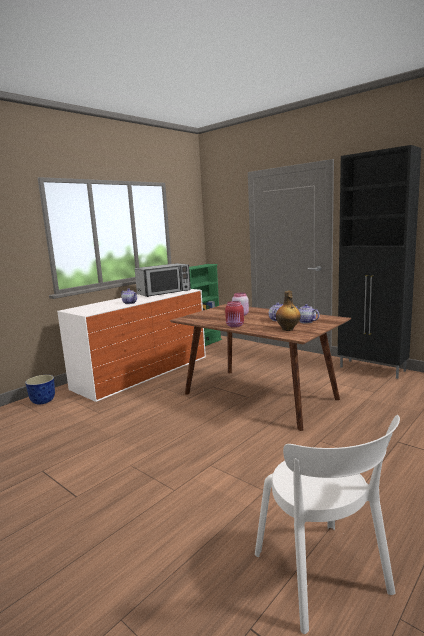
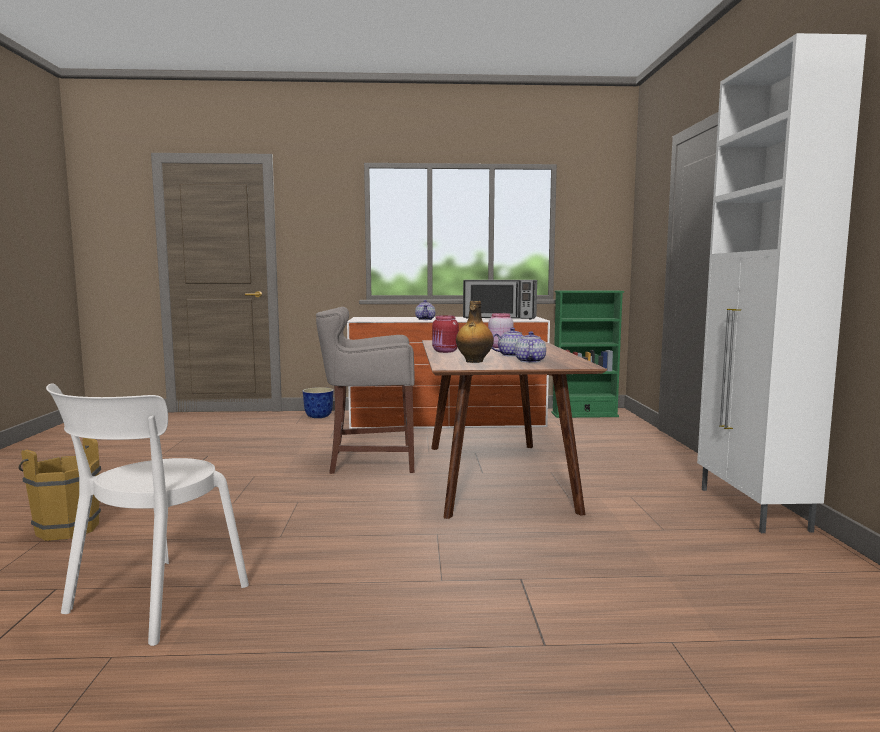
camera: 45 degrees right, 5 degrees down
black cabinet [338,145,421,379] -> white cabinet [697,33,867,533]
none -> brown bucket [18,438,101,541]
none -> grey stool [316,307,415,474]

